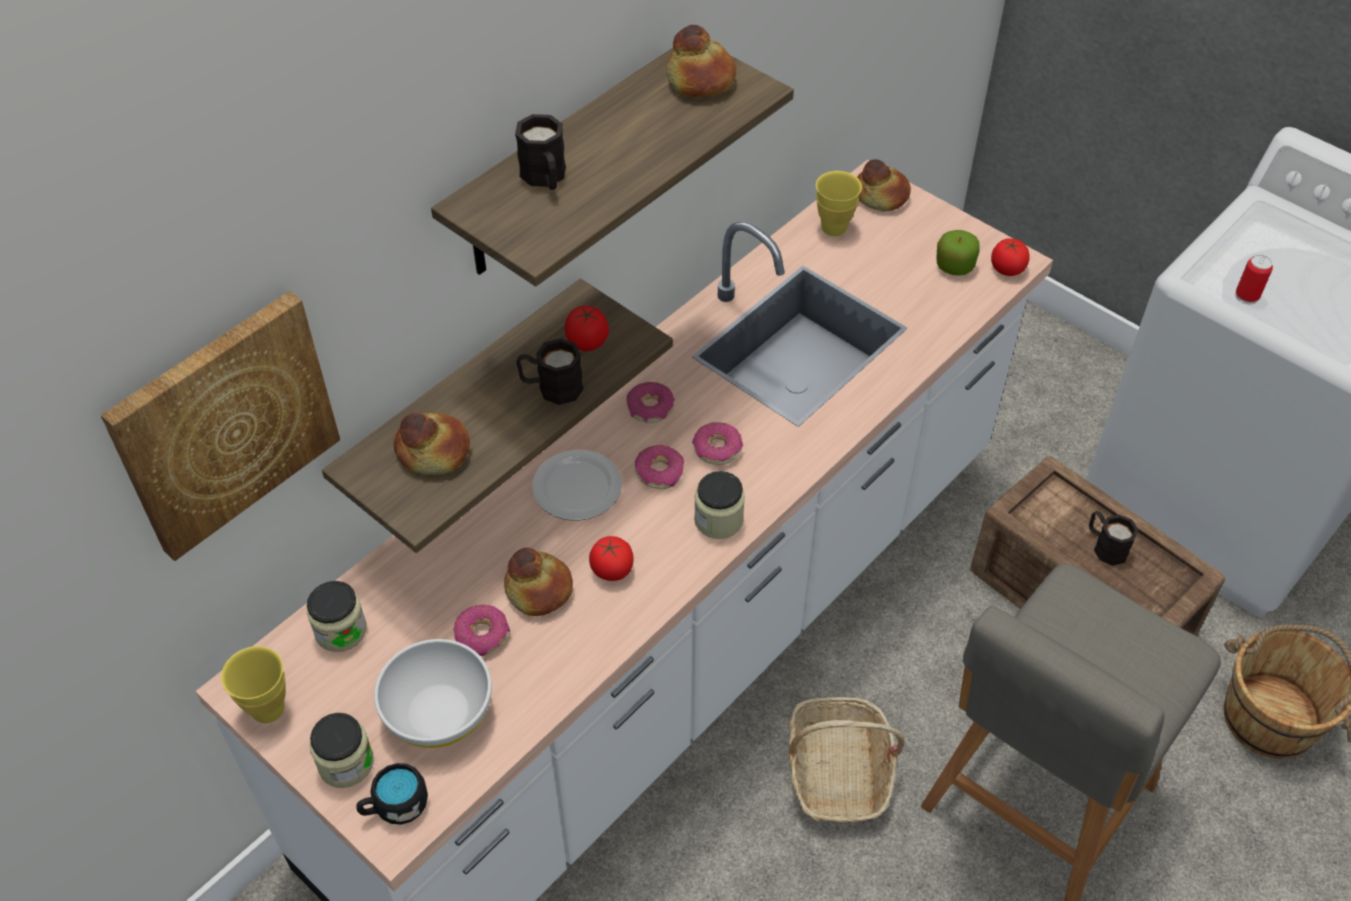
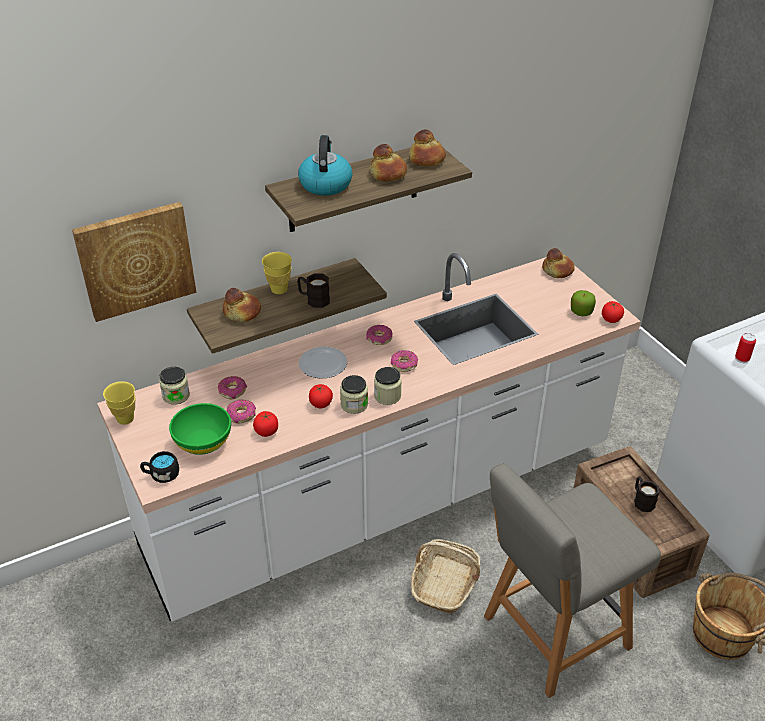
camera: 20 degrees right, 10 degrees down
jar [310,713,374,788] -> jar moved to [340,375,368,414]
white bowl [374,639,492,748] -> green bowl [169,403,231,455]
bread [504,547,573,616] -> bread moved to [369,144,407,181]
black mug [515,114,566,190] -> kettle [298,135,353,196]
tomato [565,306,609,351] -> tomato moved to [253,411,278,437]
donut [635,445,684,489] -> donut moved to [218,376,247,399]
yellow cup [816,171,862,236] -> yellow cup moved to [262,252,292,294]

